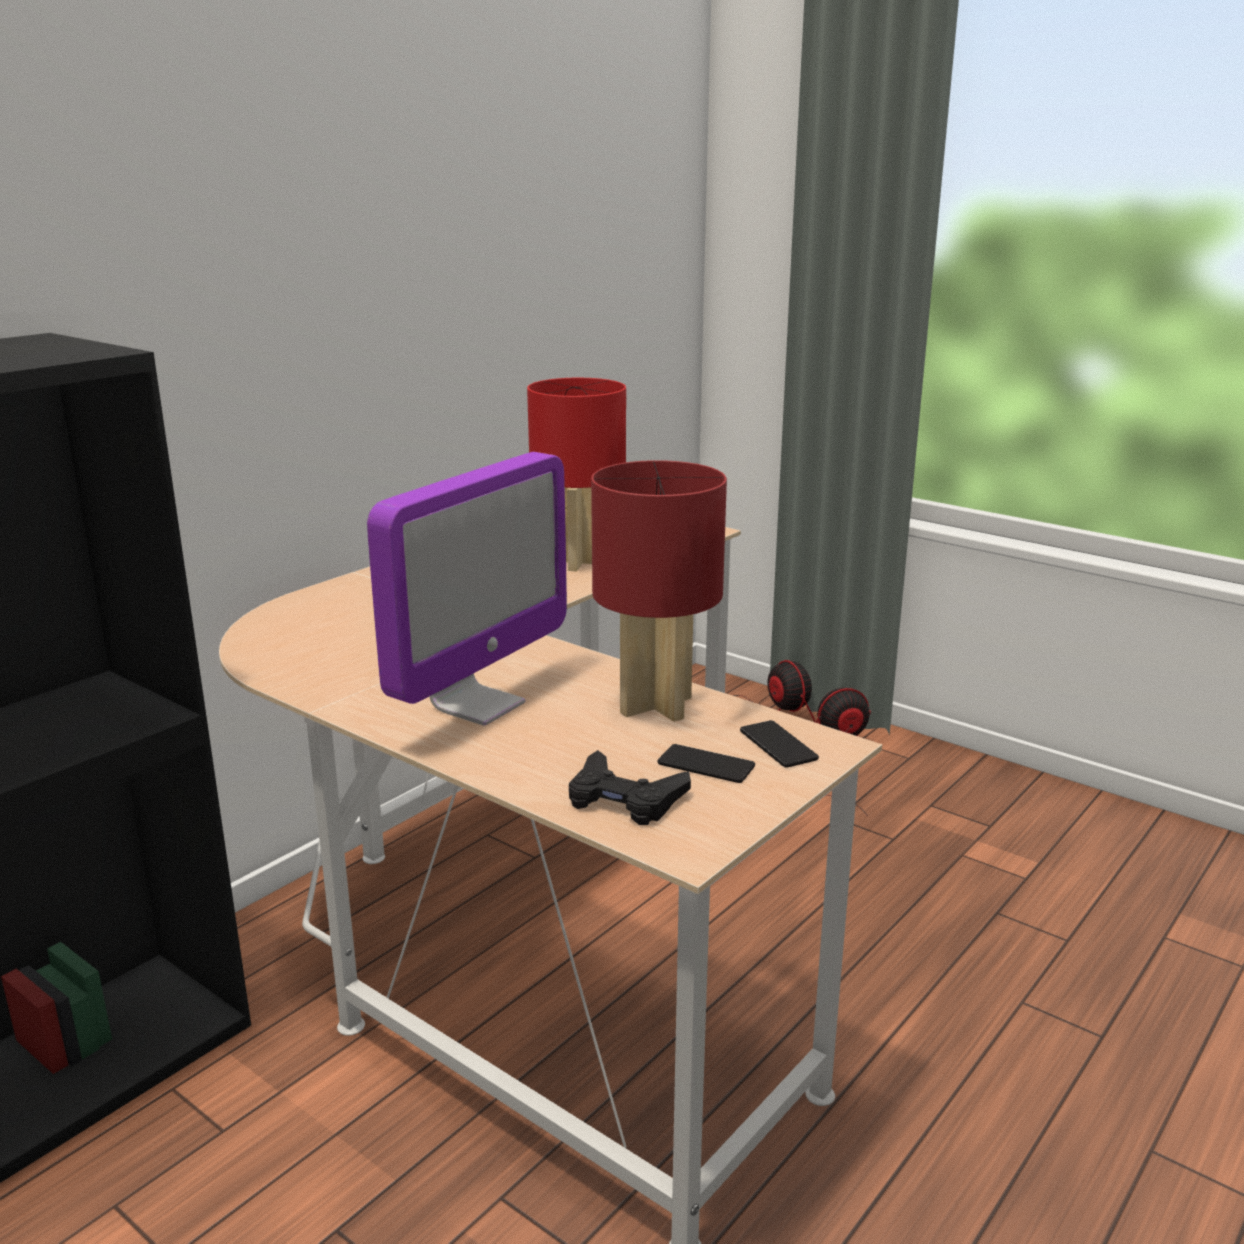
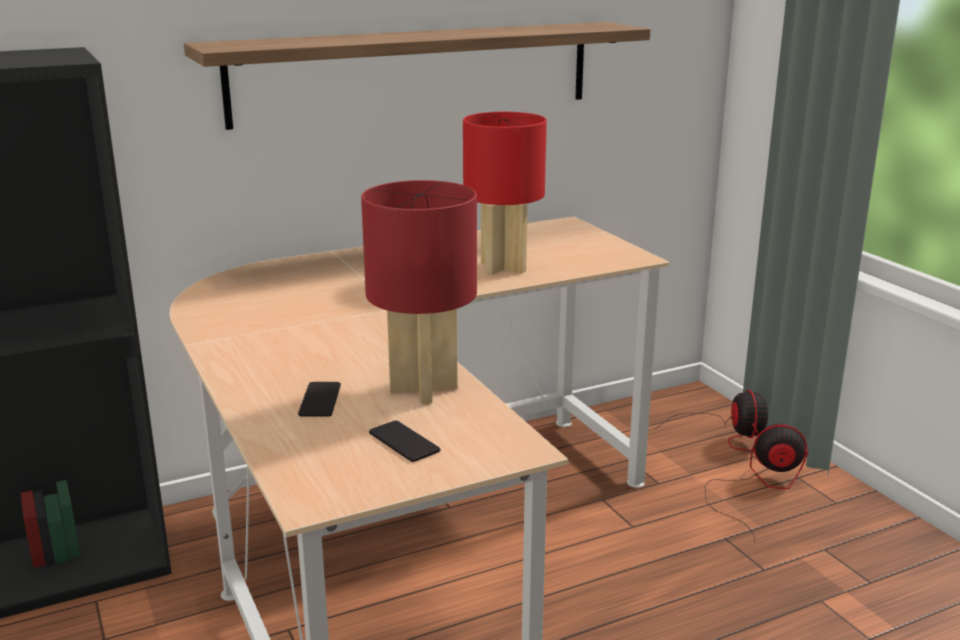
camera: 25 degrees right, 0 degrees up
monitor [367,452,567,726] -> none
black game controller [569,750,691,825] -> none
phone [740,720,819,768] -> phone moved to [298,382,341,416]
none -> shelf [184,22,650,130]

